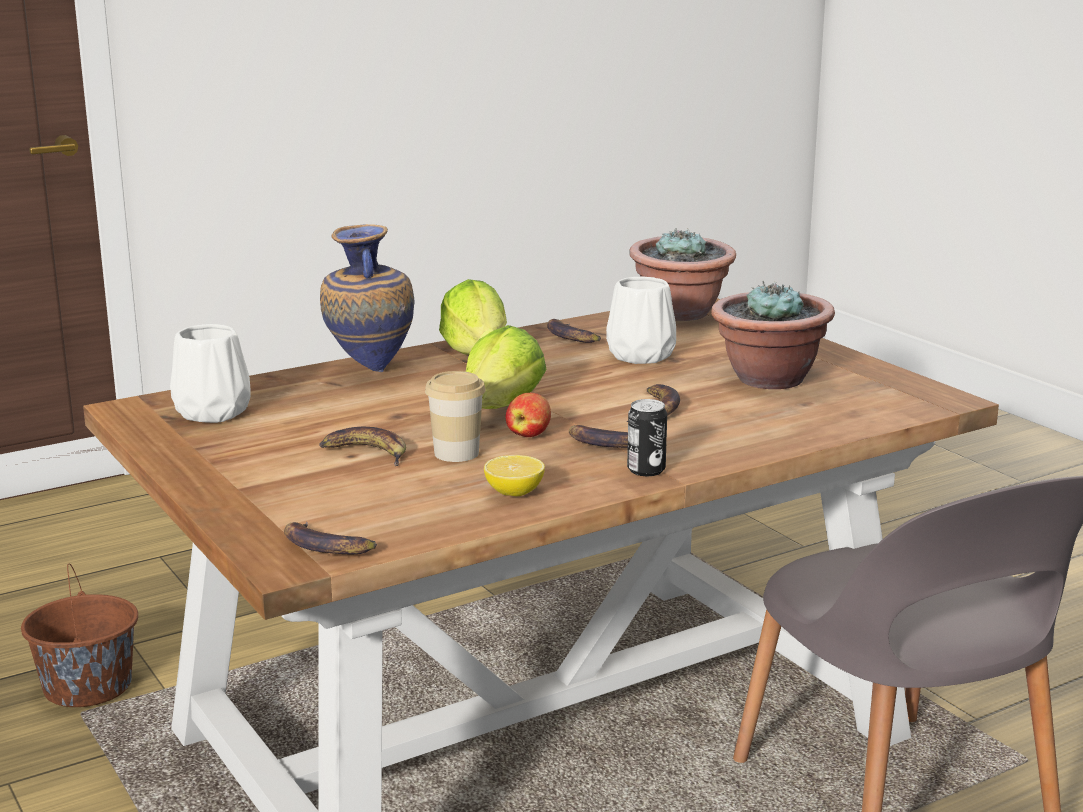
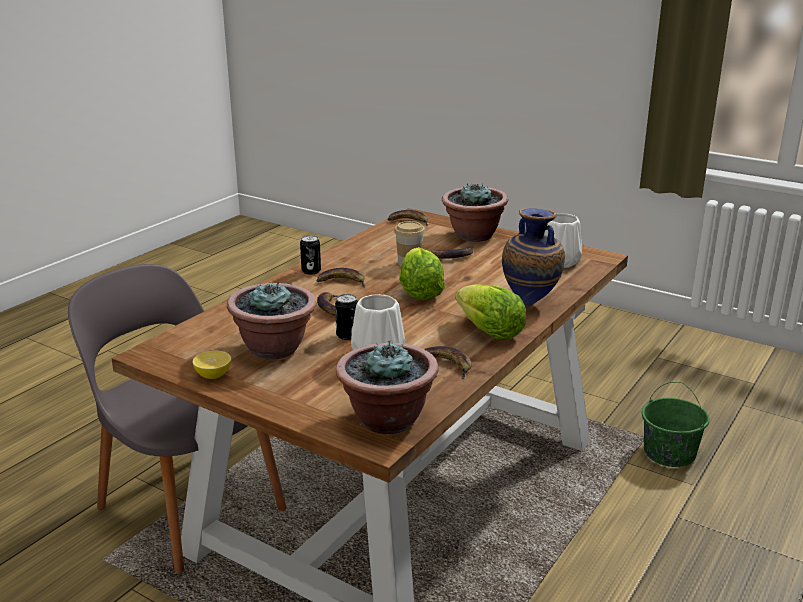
camera: 155 degrees right, 5 degrees up
brown bucket [21,563,138,707] -> green bucket [642,382,709,467]
lemon [484,455,545,496] -> lemon moved to [193,351,231,379]
apple [505,393,551,437] -> none
none -> can [335,294,358,340]
none -> potted plant [442,183,509,242]

